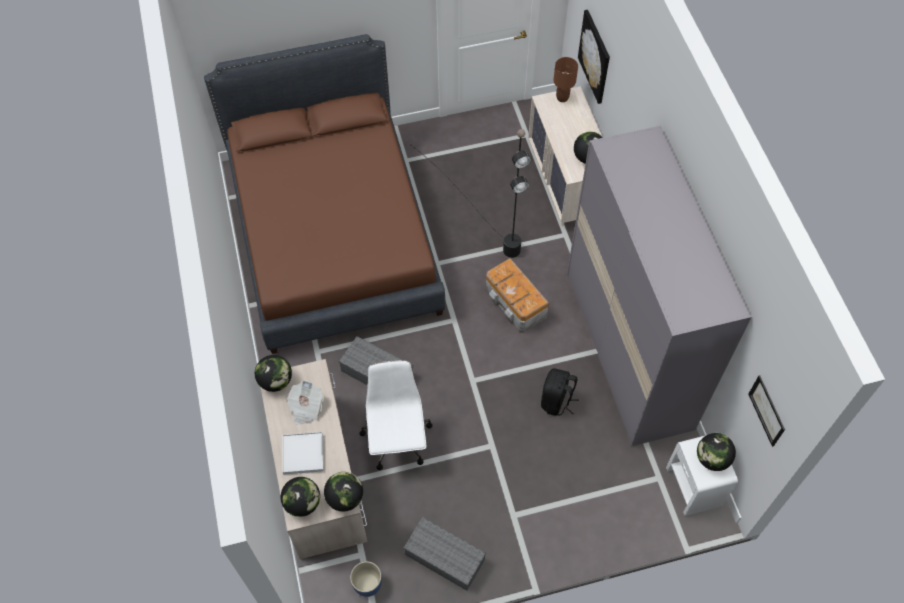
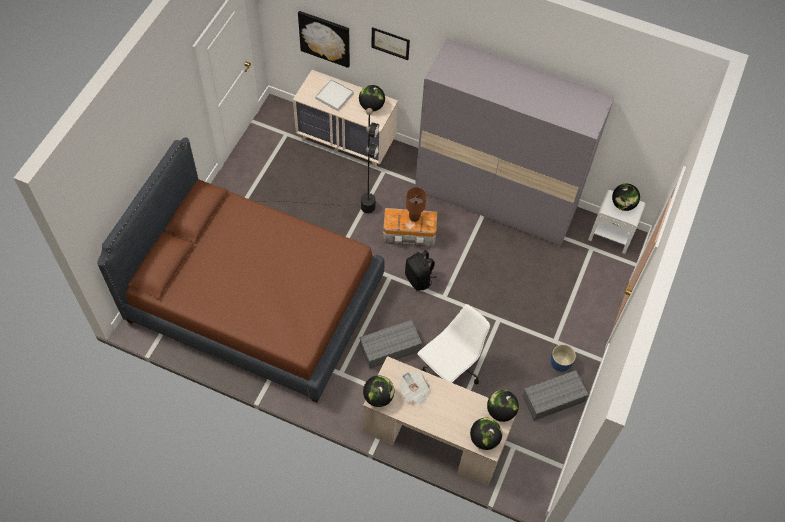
camera: 55 degrees left, 0 degrees up
white tray [282,432,324,475] -> white tray moved to [315,79,354,111]
blue planter [350,561,382,597] -> blue planter moved to [551,344,576,372]
white office chair [359,361,433,470] -> white office chair turned 105 degrees clockwise [418,304,490,384]
black backpack [541,368,579,416] -> black backpack moved to [405,250,436,291]
brown table lamp [553,57,578,102] -> brown table lamp moved to [406,187,426,222]
picture [748,376,785,447] -> picture moved to [371,27,410,60]

